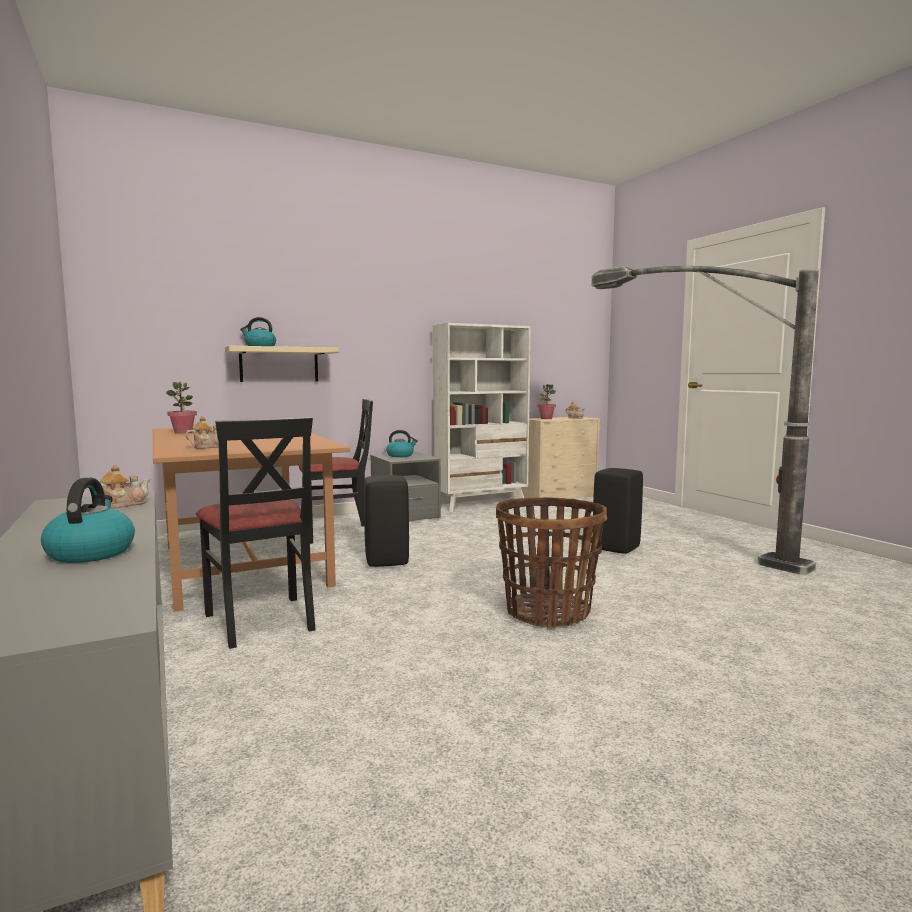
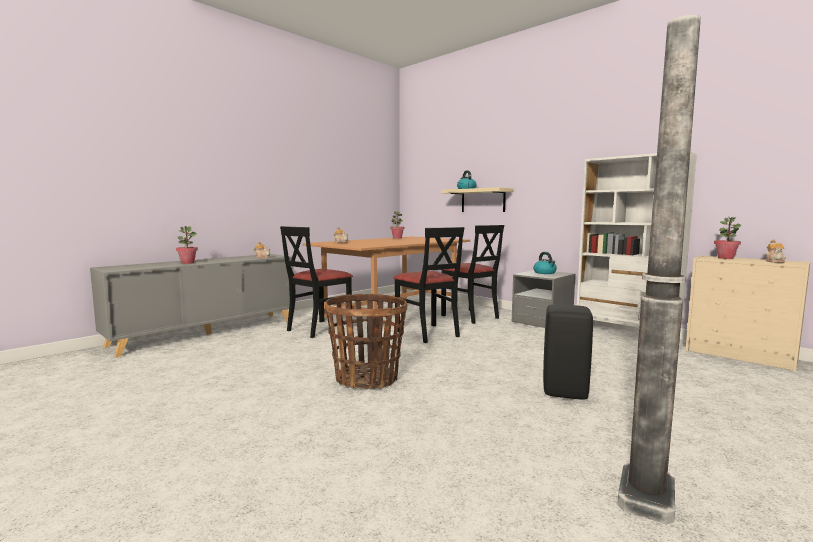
camera: 70 degrees right, 0 degrees up
kettle [41,478,135,563] -> potted plant [176,226,198,264]
black stool [364,475,409,567] -> black chair [393,227,464,343]

